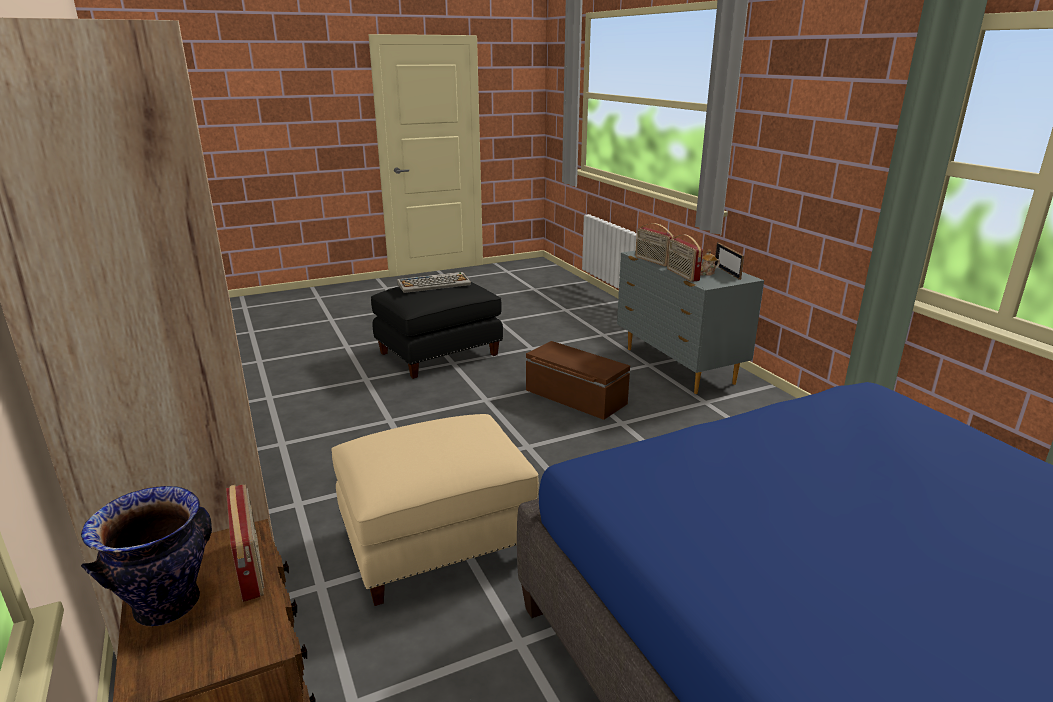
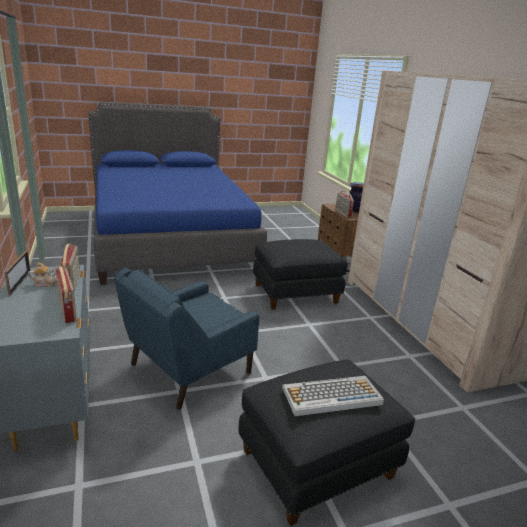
camera: 175 degrees left, 0 degrees up
beige ottoman [332,414,539,606] -> black ottoman [253,239,348,309]
brown storage box [526,341,630,420] -> blue armchair [114,268,259,410]

